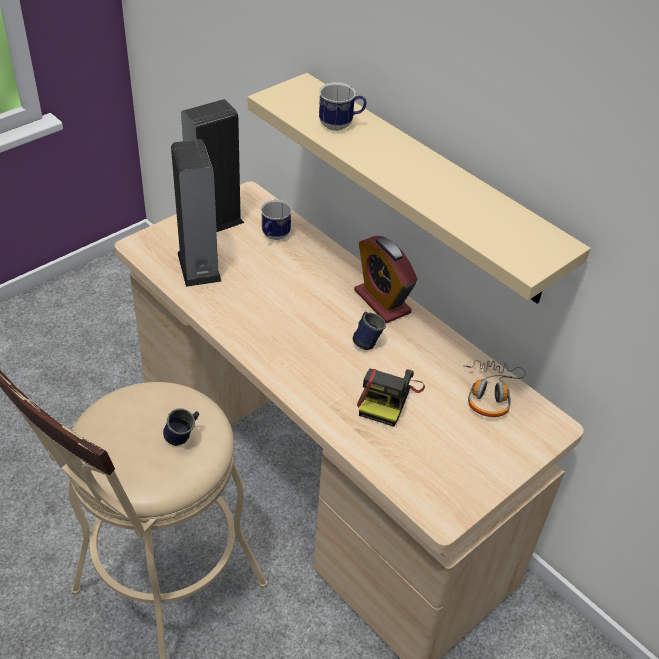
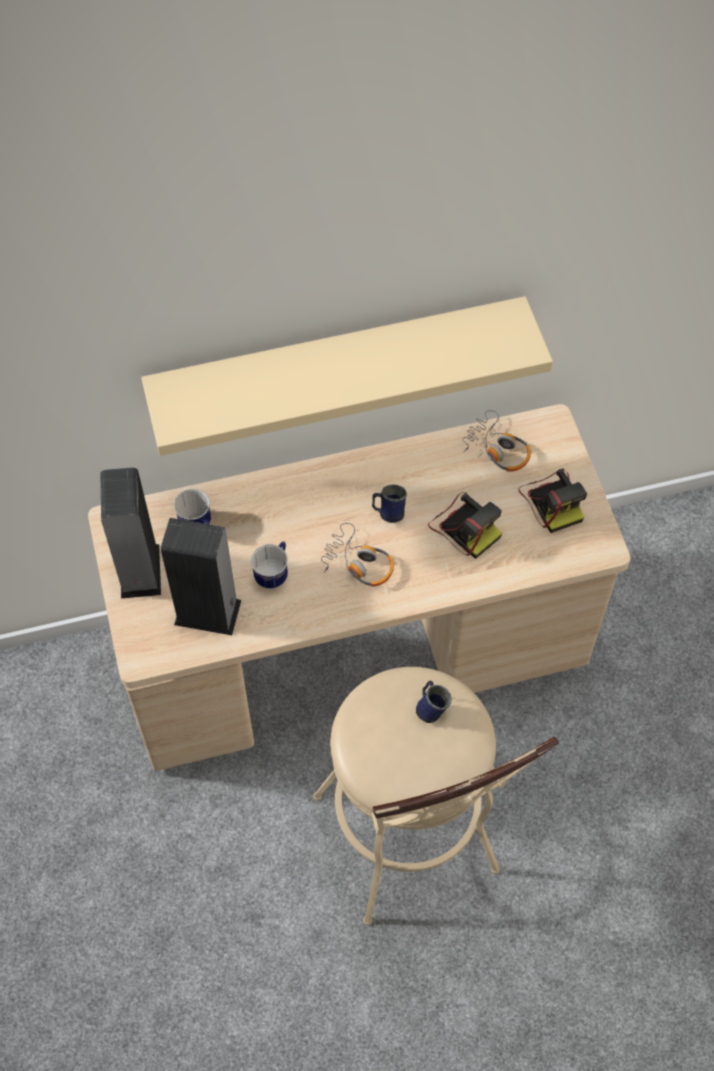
camera: 60 degrees left, 15 degrees up
mug [319,82,367,131] -> mug moved to [251,541,288,589]
alarm clock [354,236,417,323] -> none
none -> headphones [321,523,394,587]
none -> camera [519,468,587,533]

